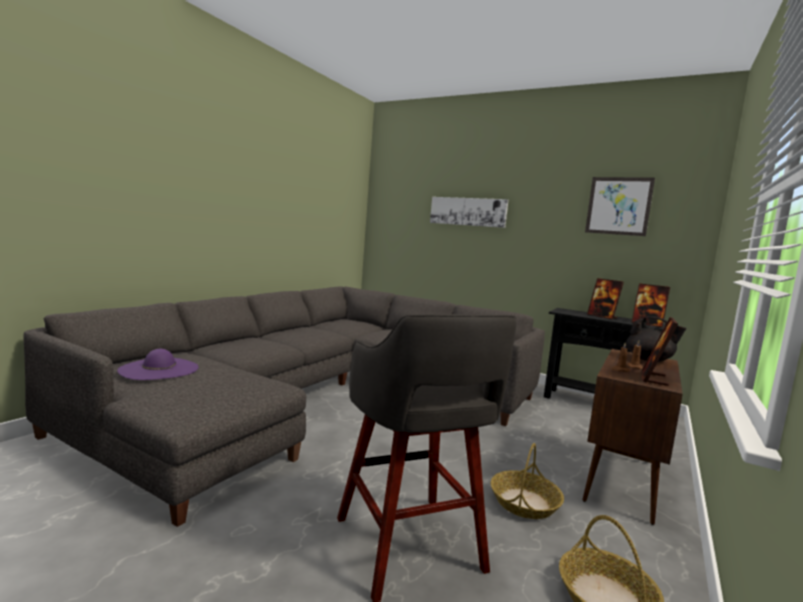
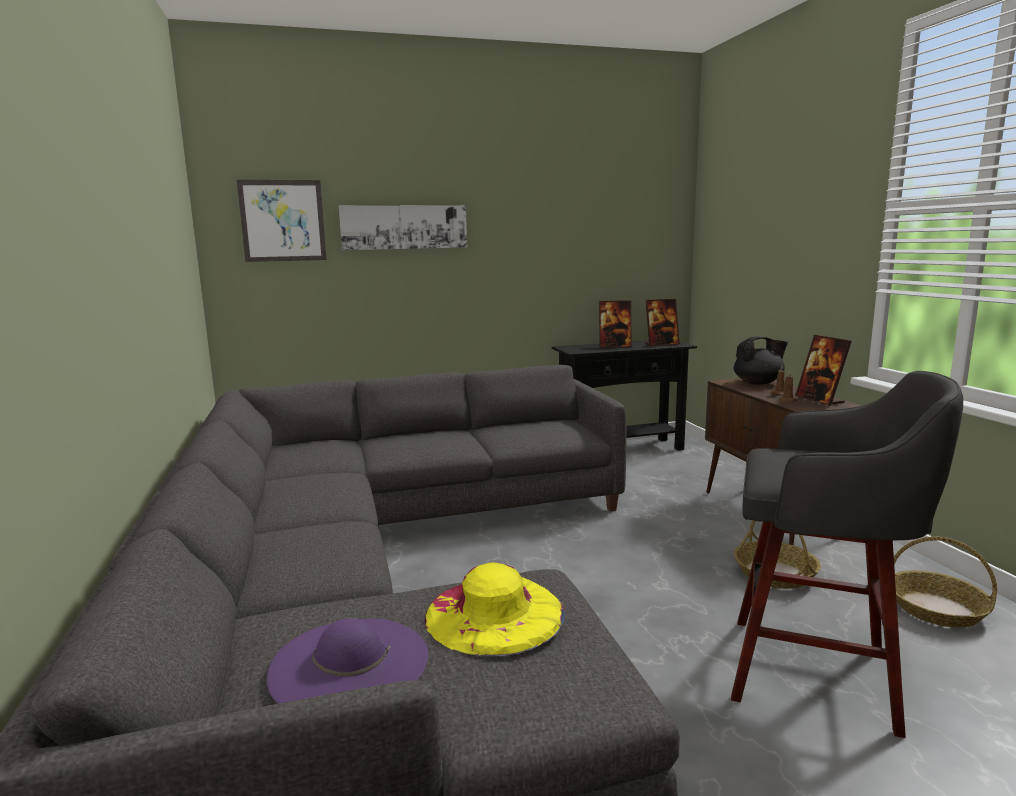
camera: 45 degrees left, 5 degrees up
picture [585,177,655,236] -> picture moved to [237,180,327,262]
none -> yellow hat [424,562,565,656]

